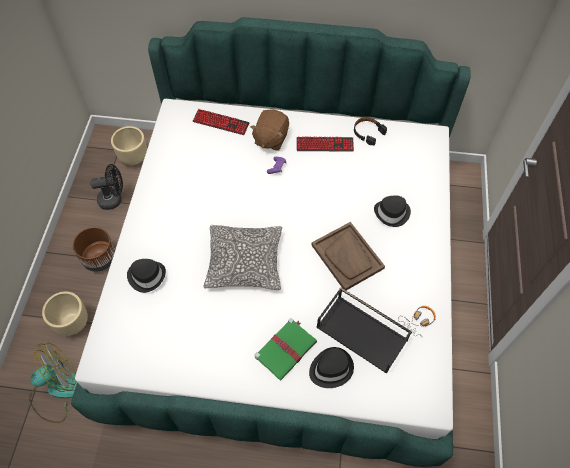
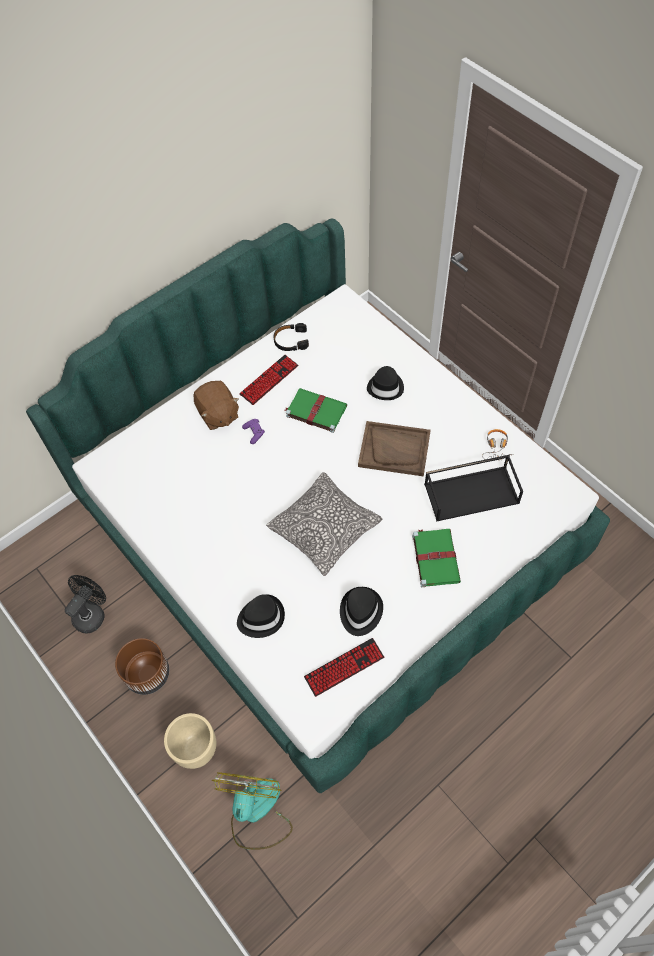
camera: 45 degrees left, 0 degrees up
beige planter [111,126,147,165] -> none
keyboard [193,109,250,135] -> keyboard moved to [304,638,384,697]
black hat [309,347,354,388] -> black hat moved to [340,587,383,636]
none -> green book [285,388,347,433]

